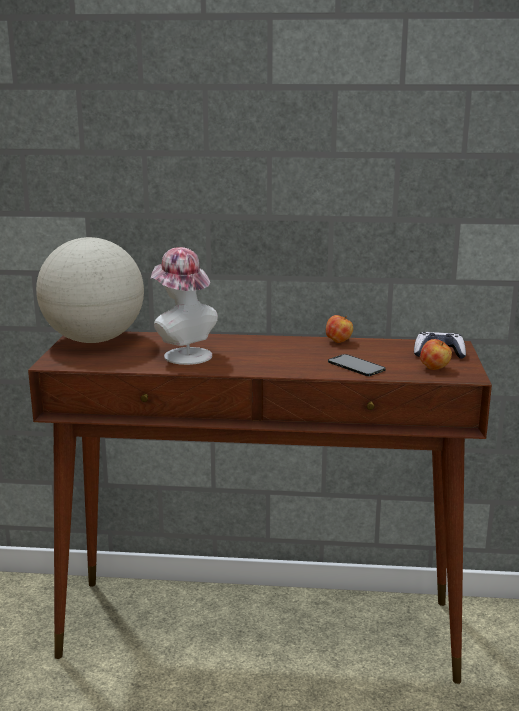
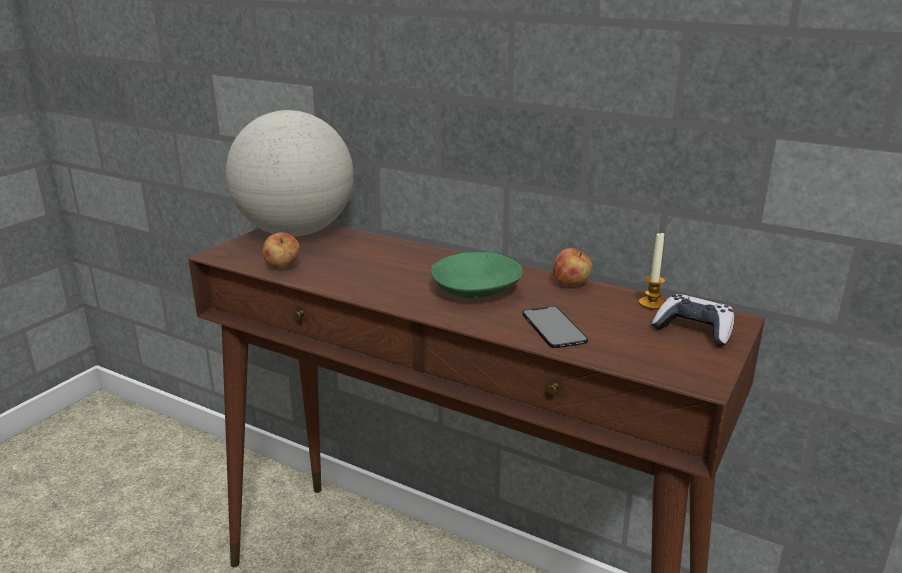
camera: 25 degrees right, 5 degrees up
hat [151,247,218,365] -> none
apple [420,339,452,370] -> apple moved to [262,232,300,269]
none -> green bowl [431,252,523,301]
none -> candle [639,232,665,310]

